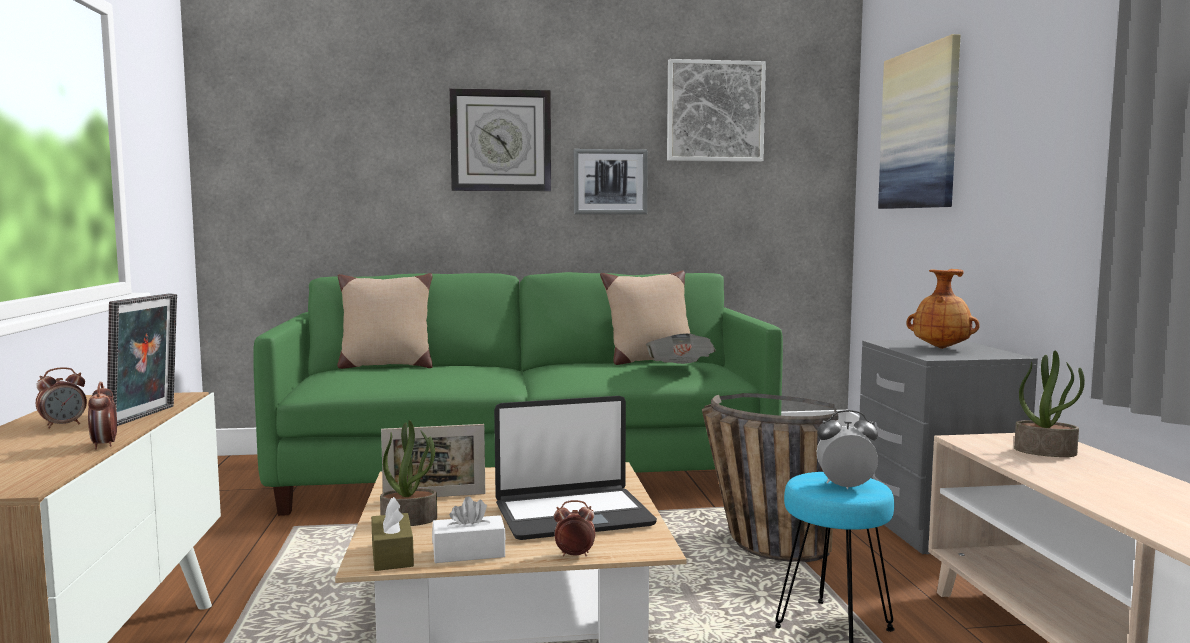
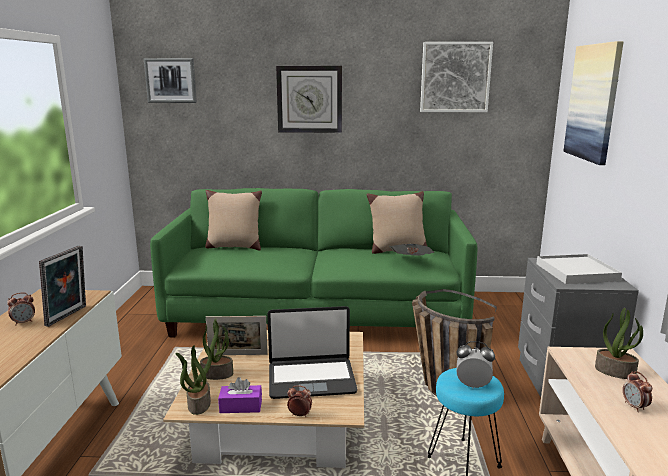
camera: 10 degrees right, 10 degrees up
alarm clock [88,382,117,450] -> alarm clock moved to [623,371,652,412]
brown tissue box [371,497,414,571] -> potted plant [176,345,212,415]
white tissue box [432,496,506,563] -> purple tissue box [218,377,262,413]
picture [574,149,648,214] -> picture moved to [144,58,197,103]
brown vase [906,269,980,349] -> white tray [536,254,622,284]

